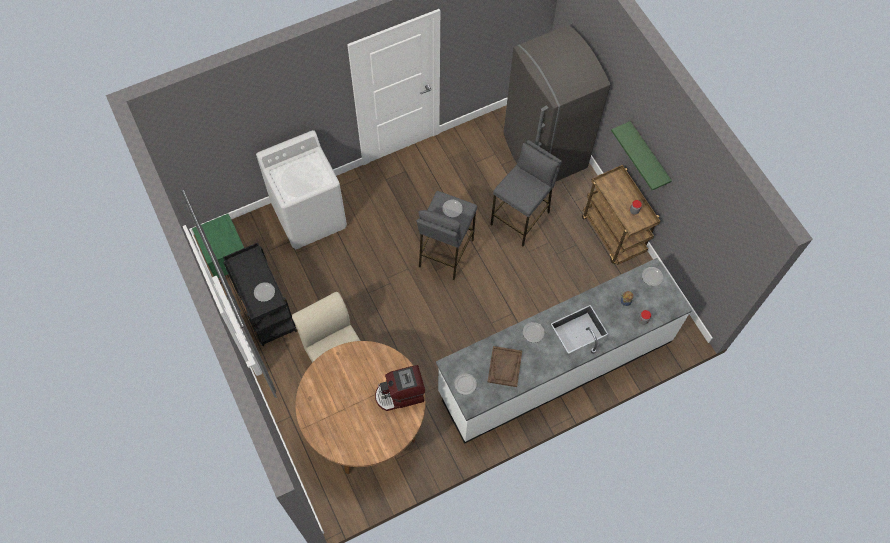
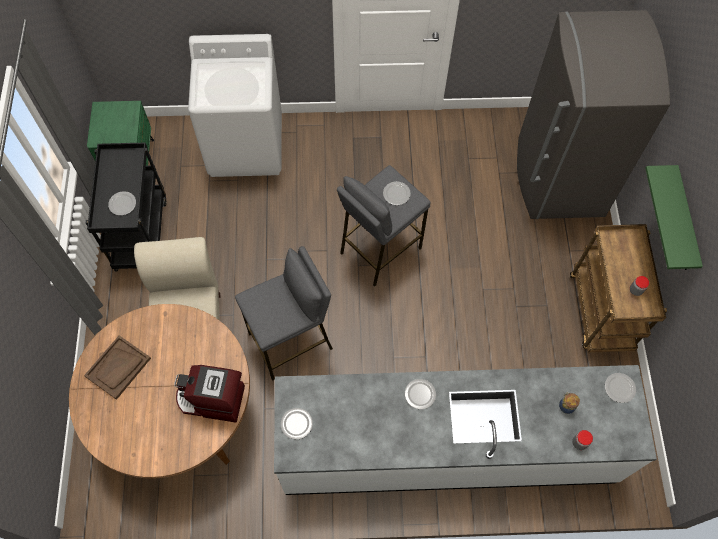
camera: 25 degrees right, 0 degrees up
brown tray [487,346,522,387] -> brown tray moved to [84,335,151,400]
grey stool [491,140,562,246] -> grey stool moved to [235,246,333,381]

